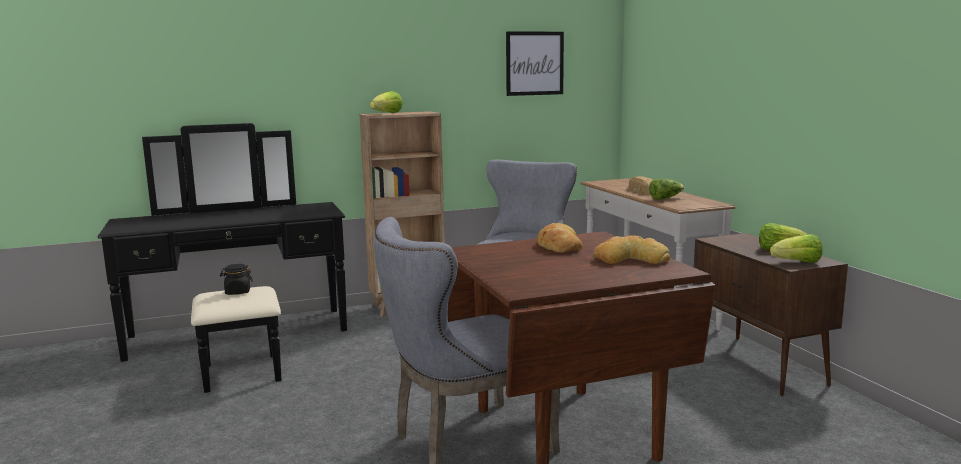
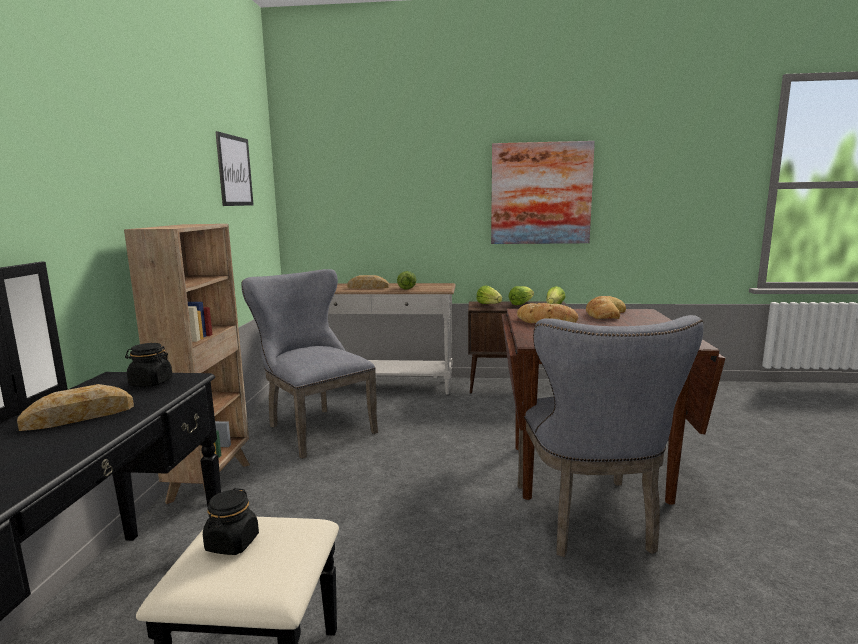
camera: 65 degrees left, 0 degrees up
lettuce [370,91,403,113] -> lettuce moved to [476,285,502,304]
none -> bread [17,384,134,431]
none -> black jar [125,343,173,387]
none -> picture [491,141,595,244]

